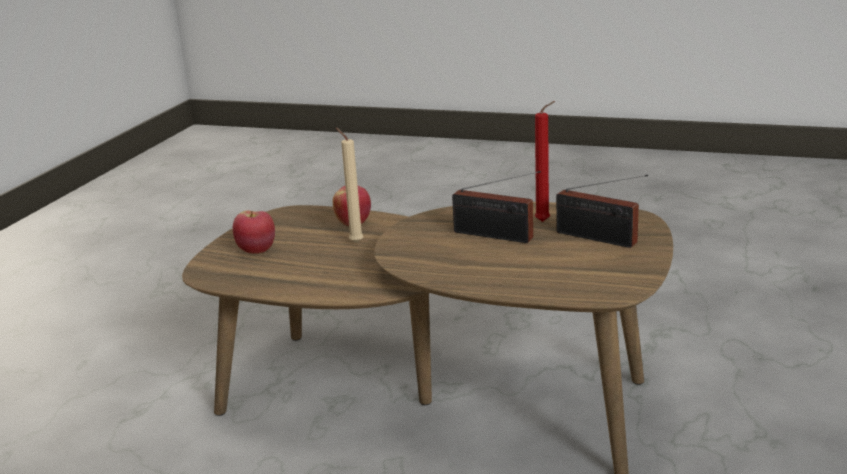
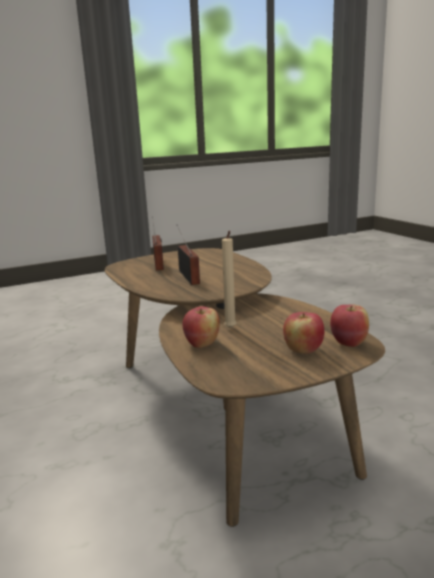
camera: 135 degrees left, 5 degrees down
red candle [535,101,555,222] -> none
none -> apple [330,304,369,347]

